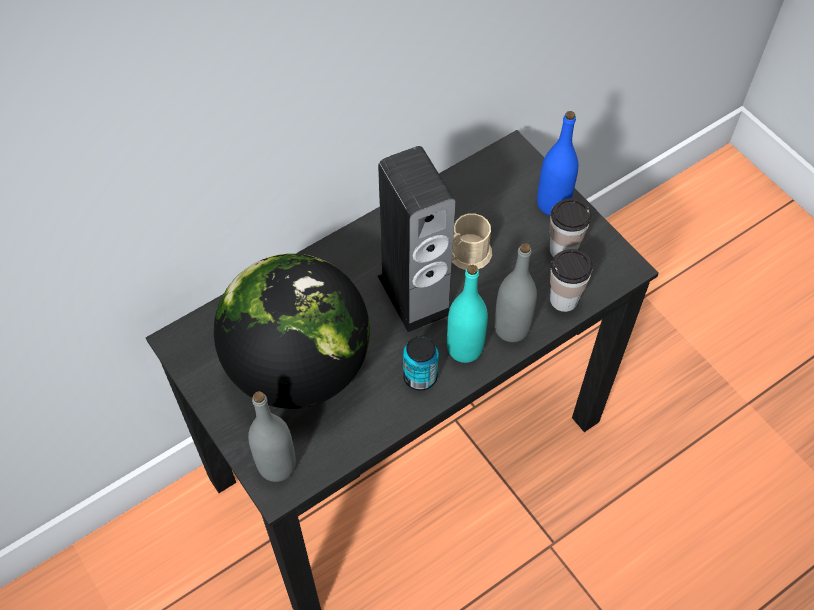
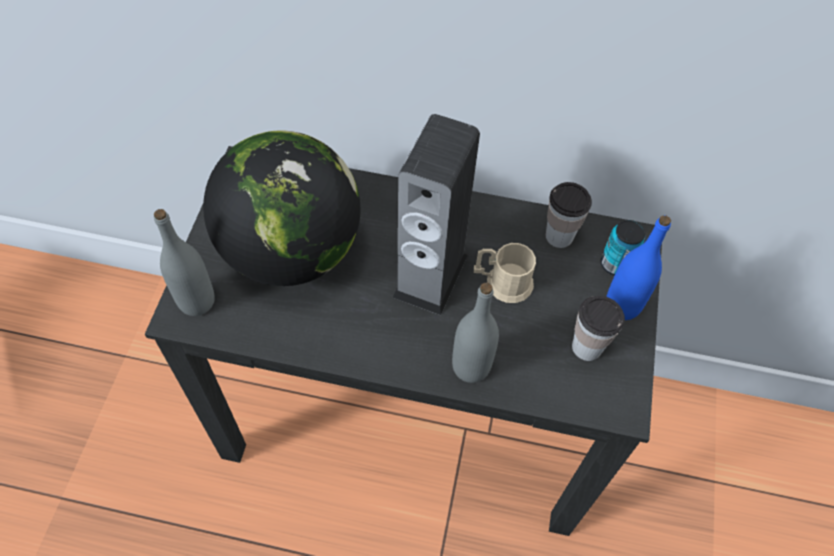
camera: 45 degrees right, 0 degrees up
can [403,336,439,391] -> can moved to [601,220,646,276]
turquoise bottle [447,265,488,363] -> none
cup [550,249,593,312] -> cup moved to [546,182,592,248]

